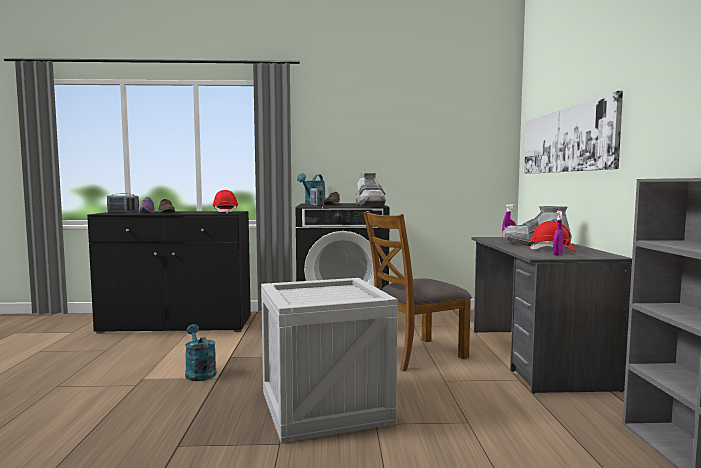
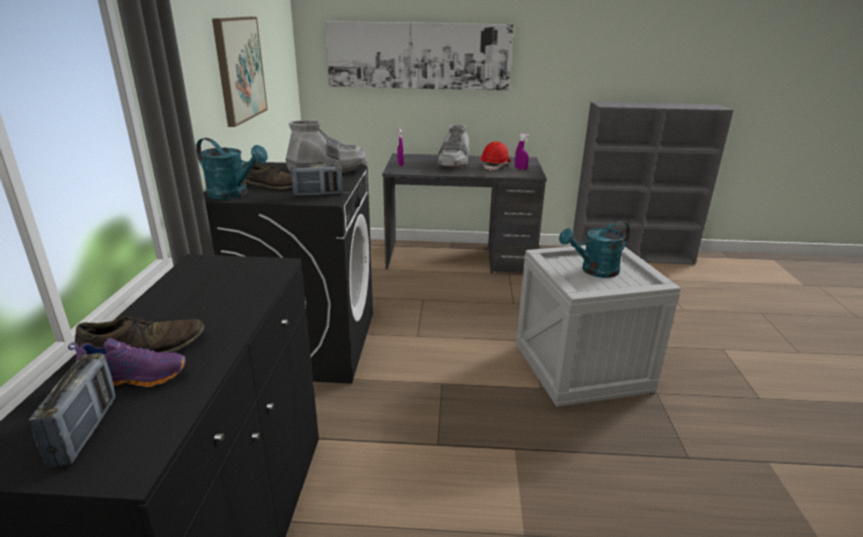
camera: 85 degrees left, 20 degrees up
turquoise watering can [185,324,216,381] -> turquoise watering can moved to [559,221,630,278]
red hard hat [212,190,238,213] -> none
brown chair [364,211,472,371] -> none
none -> picture [212,17,268,127]

